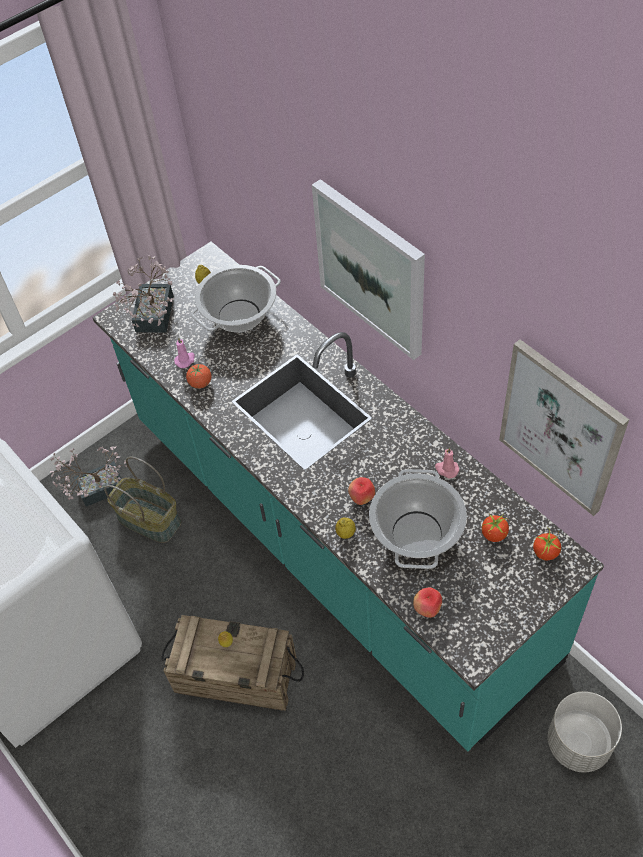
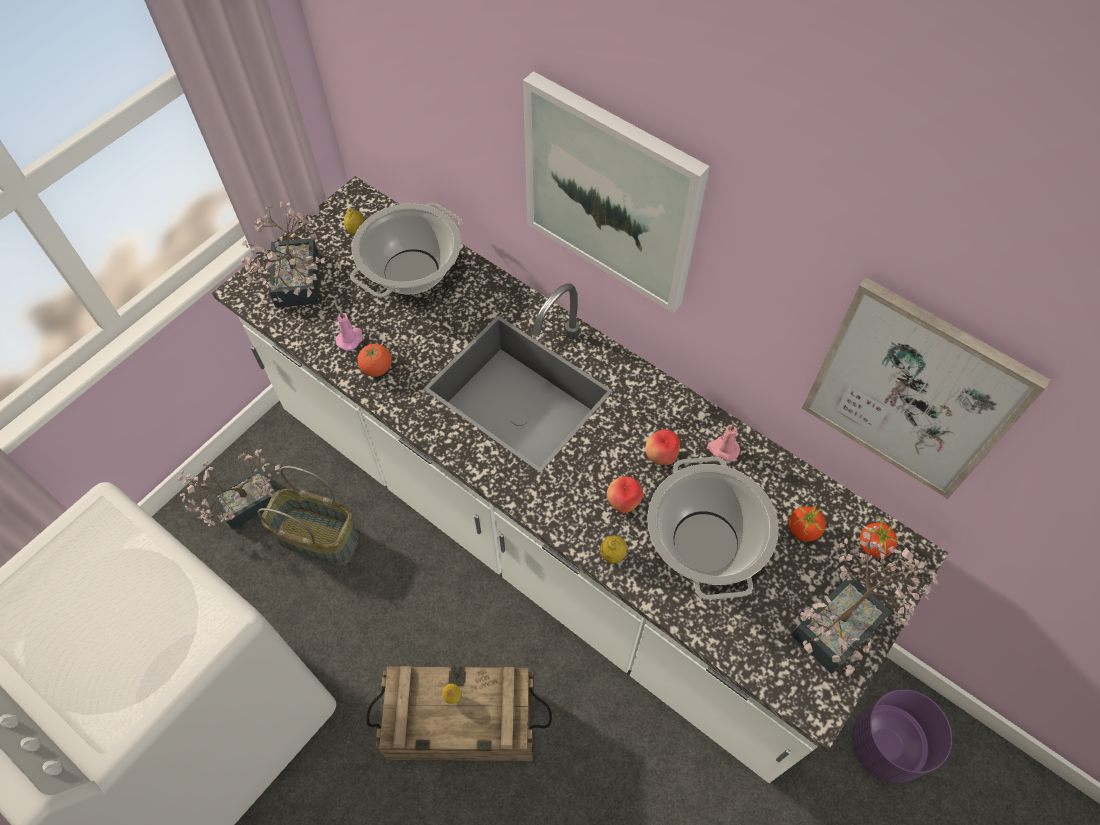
camera: 15 degrees left, 5 degrees up
turquoise counter [92,242,604,751] -> white counter [212,176,948,783]
apple [413,587,442,618] -> apple moved to [646,429,680,465]
grey planter [548,691,622,772] -> purple planter [852,689,952,783]
none -> potted plant [792,526,938,676]

